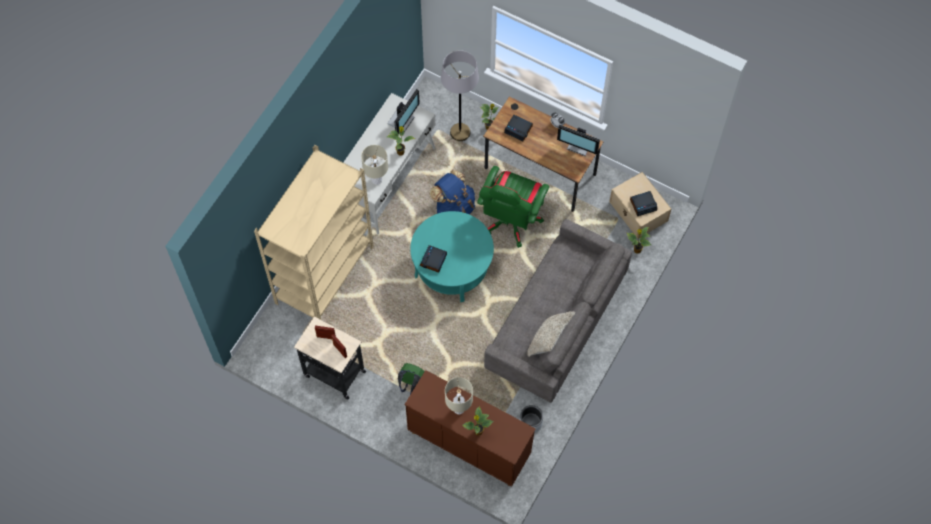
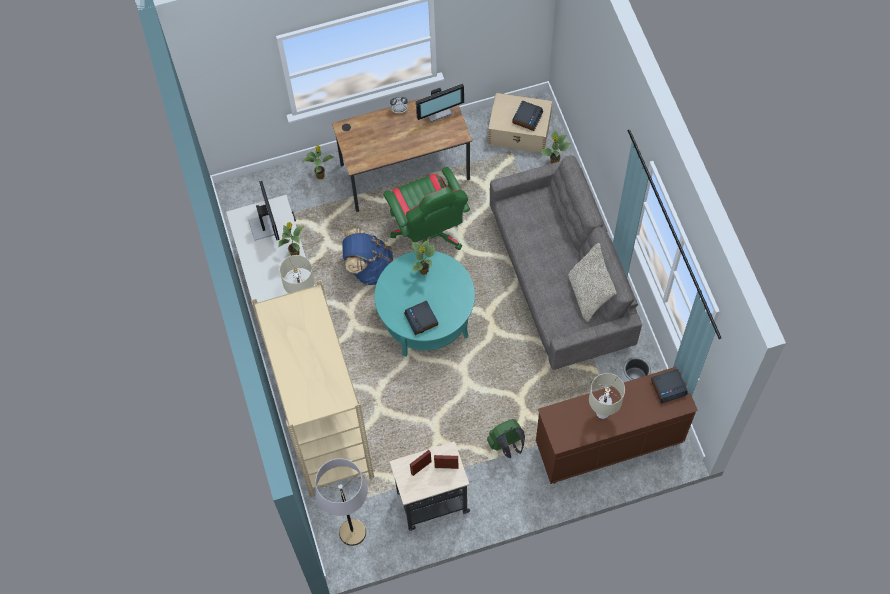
camera: 45 degrees left, 0 degrees up
grey floor lamp [441,50,479,141] -> grey floor lamp moved to [315,458,368,546]
potted plant [462,406,494,436] -> potted plant moved to [412,239,435,275]
alarm clock [504,115,533,141] -> alarm clock moved to [651,369,688,404]

